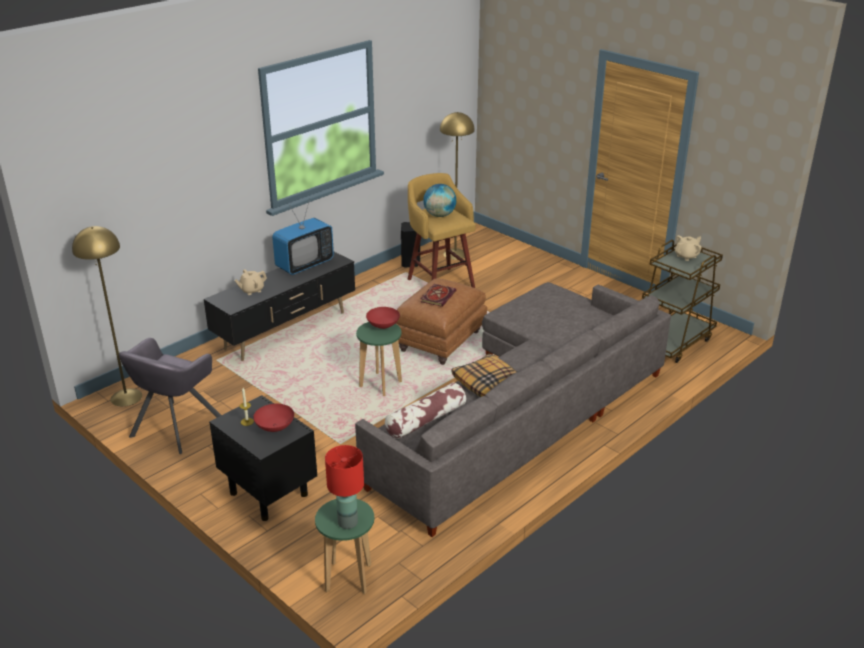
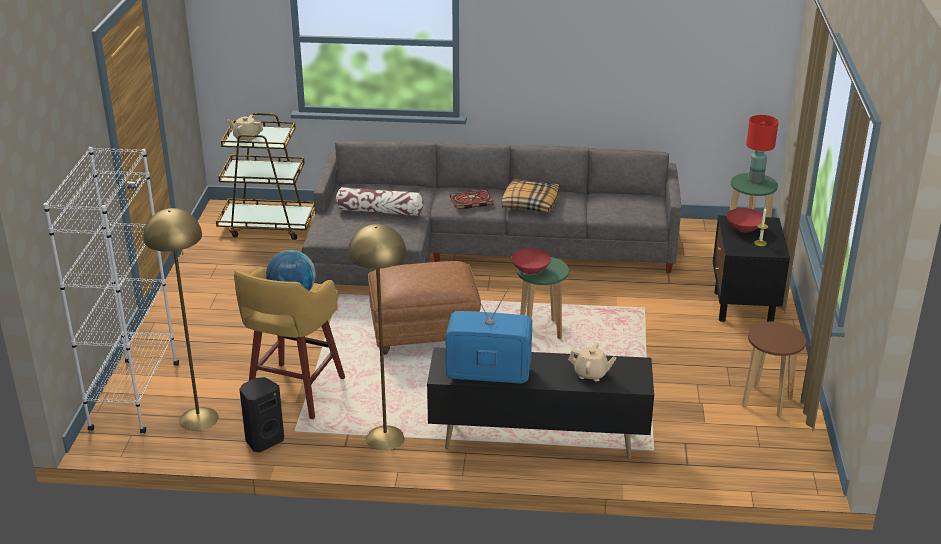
camera: 130 degrees left, 0 degrees up
yellow floor lamp [72,226,142,406] -> yellow floor lamp moved to [348,224,407,450]
grey armchair [119,338,221,454] -> brown stool [742,322,806,418]
pillow [385,383,466,439] -> pillow moved to [336,187,423,216]
book [420,284,456,307] -> book moved to [450,189,494,210]
none -> white bookcase [43,147,179,433]

